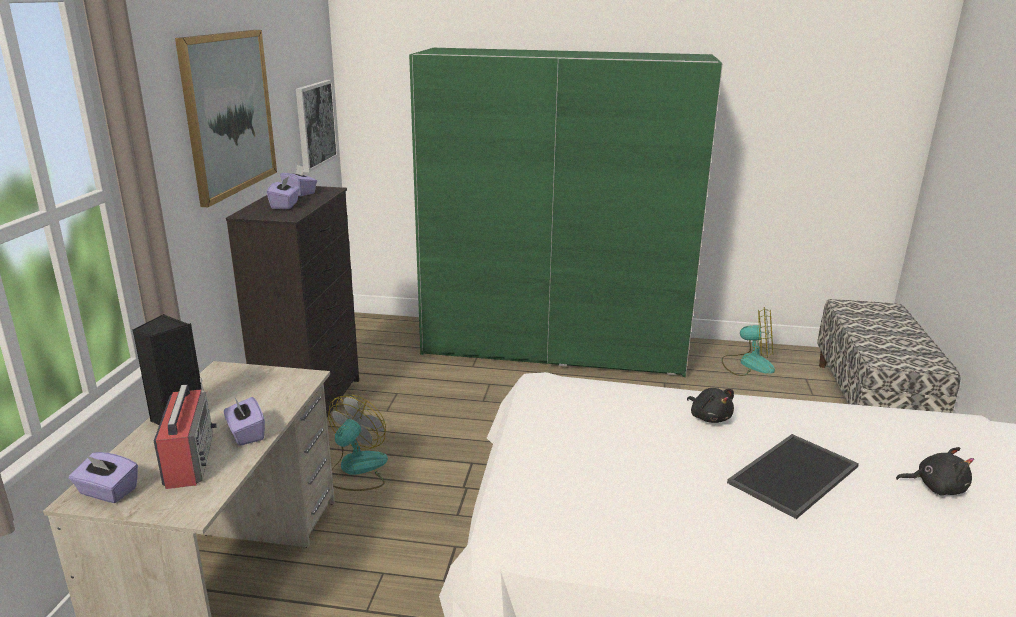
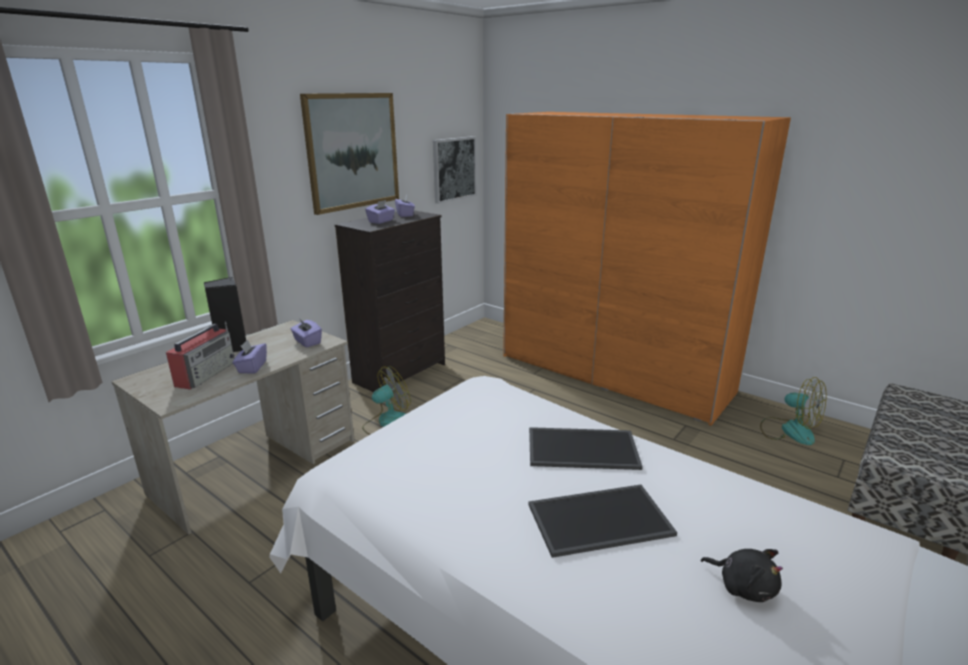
camera: 30 degrees right, 0 degrees up
purple tissue box [69,452,138,503] -> purple tissue box moved to [290,319,322,347]
green wardrobe [409,48,723,377] -> orange wardrobe [503,112,791,426]
black plush toy [687,388,734,423] -> tray [529,427,643,470]

